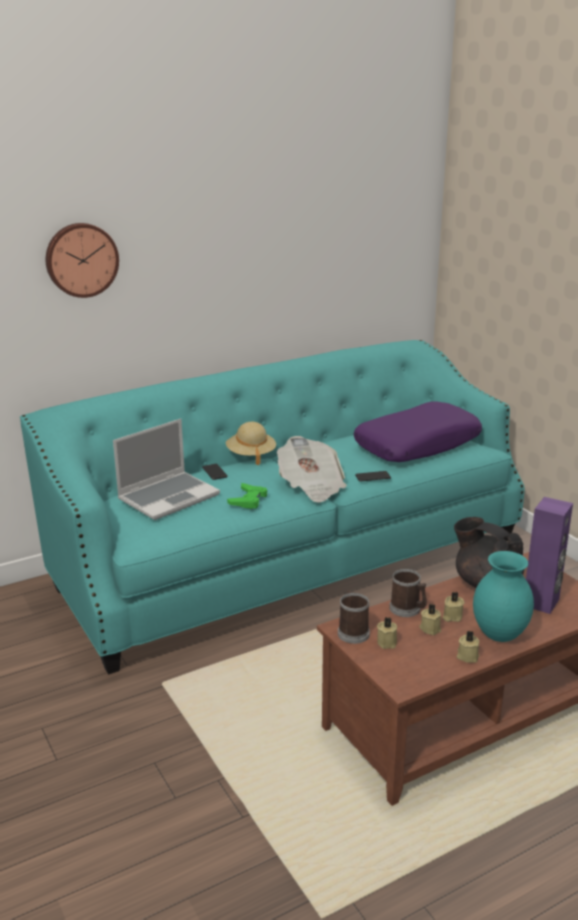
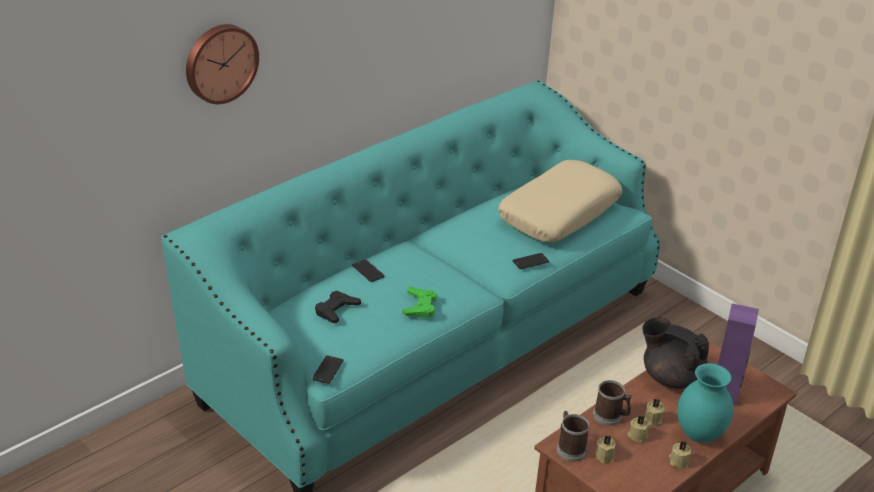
camera: 15 degrees left, 10 degrees up
laptop [113,419,220,520] -> black game controller [315,291,361,323]
beige hat [226,422,276,465] -> none
newspaper [277,436,347,503] -> none
purple pillow [354,401,482,462] -> beige pillow [498,160,622,242]
none -> phone [312,355,343,384]

